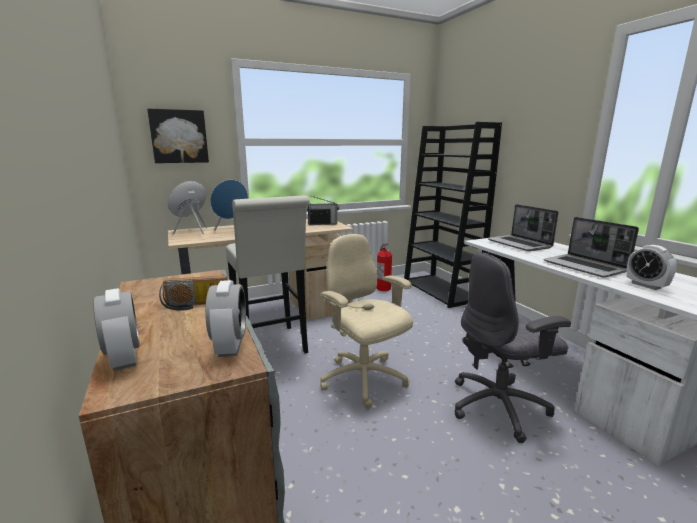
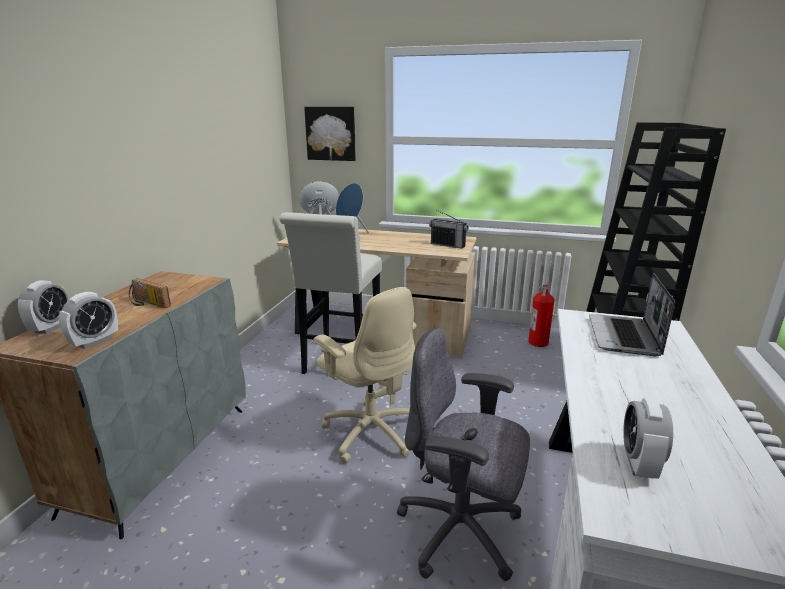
camera: 40 degrees right, 5 degrees up
beige office chair [320,234,413,409] -> beige office chair turned 135 degrees clockwise [314,287,416,464]
laptop [543,217,639,278] -> none

